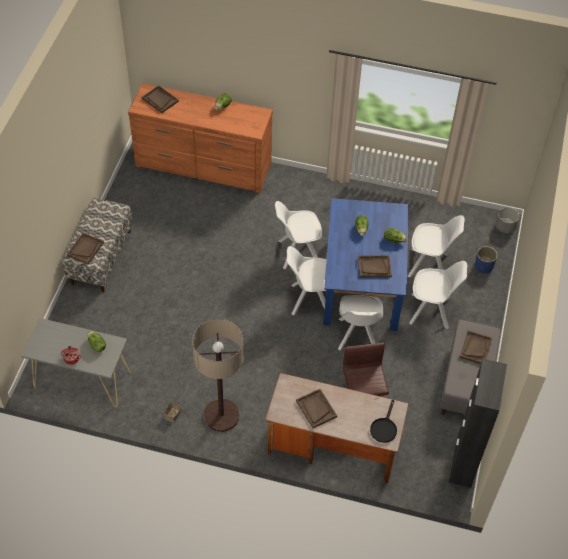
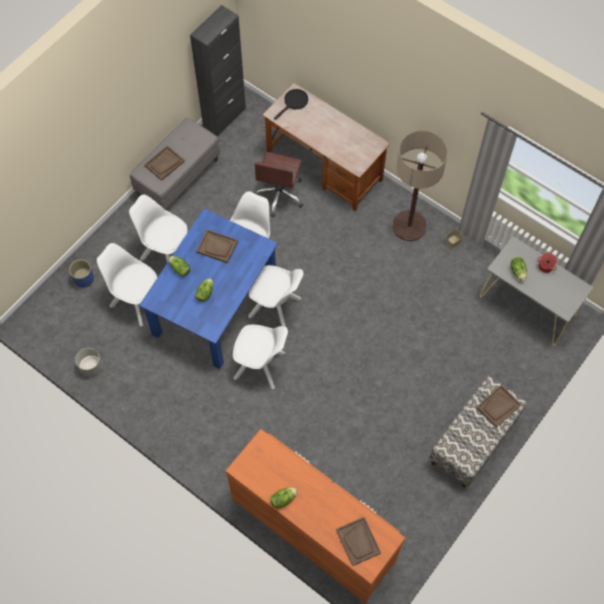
camera: 155 degrees left, 10 degrees up
brown tray [296,389,337,428] -> none
grey planter [496,207,519,233] -> grey planter moved to [75,348,103,377]

